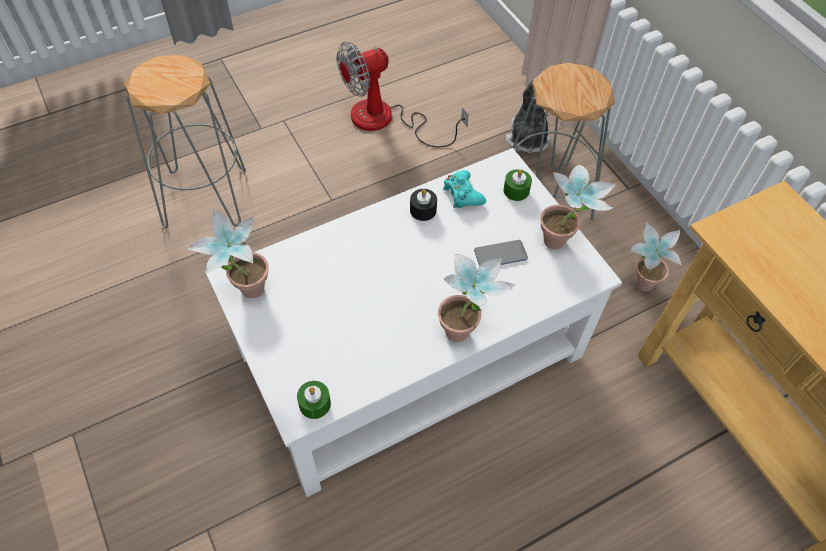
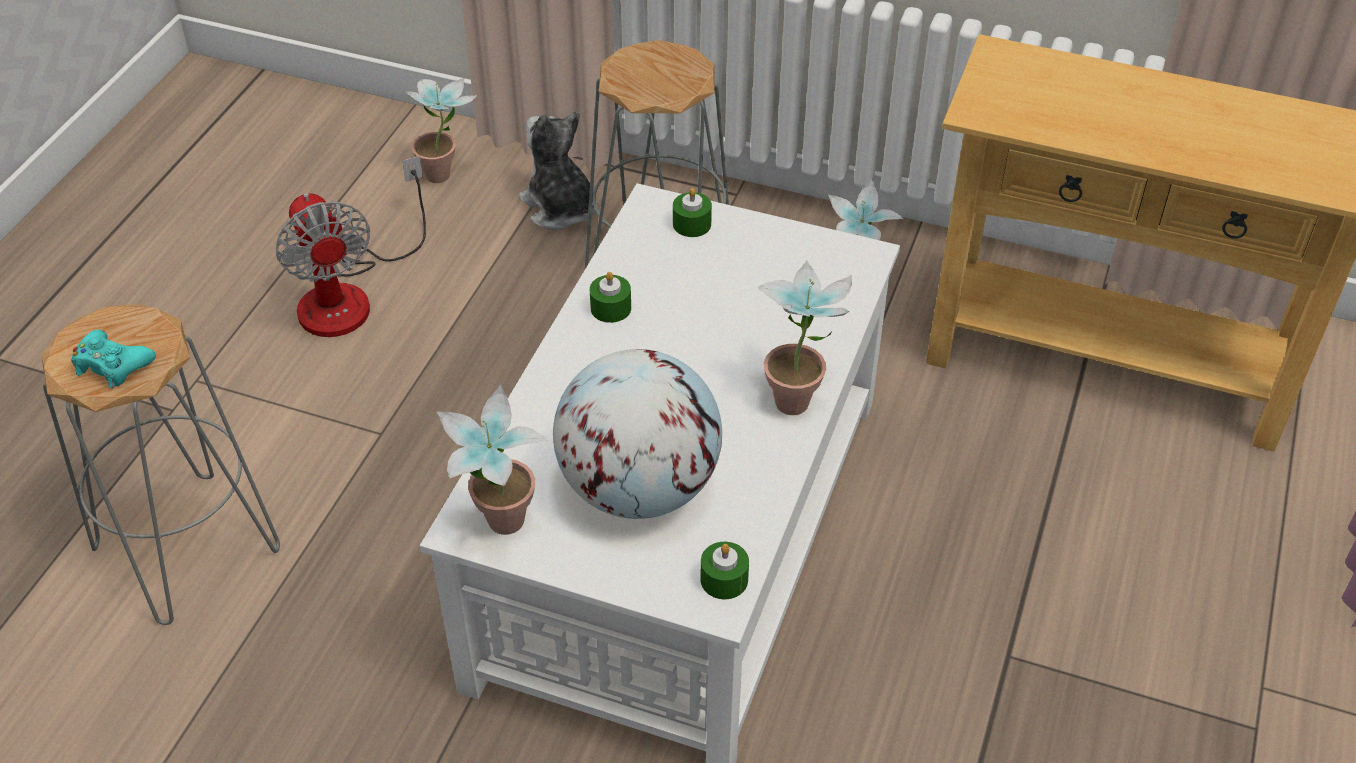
camera: 40 degrees left, 10 degrees down
fan [337,41,469,147] -> fan turned 45 degrees counterclockwise [275,156,426,337]
black candle [410,189,437,221] -> green candle [590,272,631,323]
turquoise game controller [443,170,486,208] -> turquoise game controller moved to [71,330,156,389]
phone [474,240,528,266] -> none
potted plant [540,165,616,250] -> potted plant moved to [404,78,477,183]
none -> globe [553,349,722,519]

